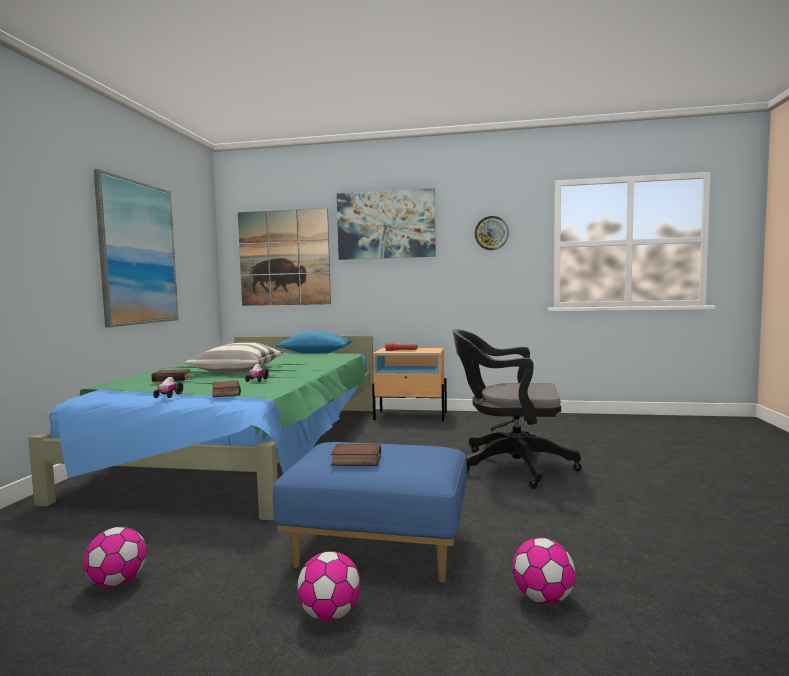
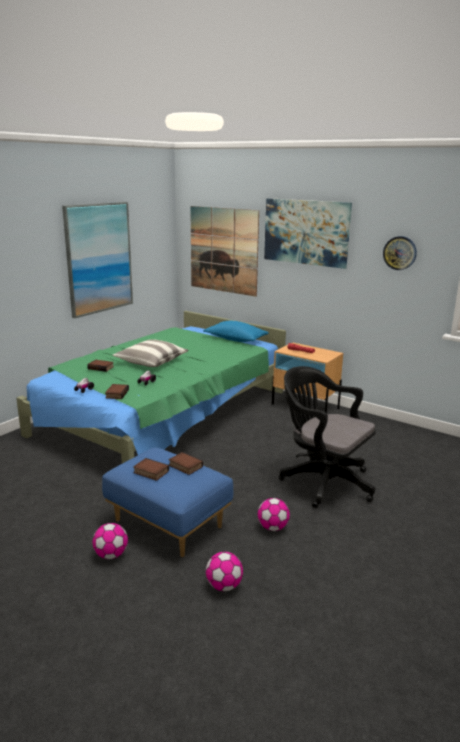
camera: 25 degrees right, 15 degrees up
football [83,527,147,587] -> football moved to [258,498,290,531]
none -> book [169,452,203,475]

